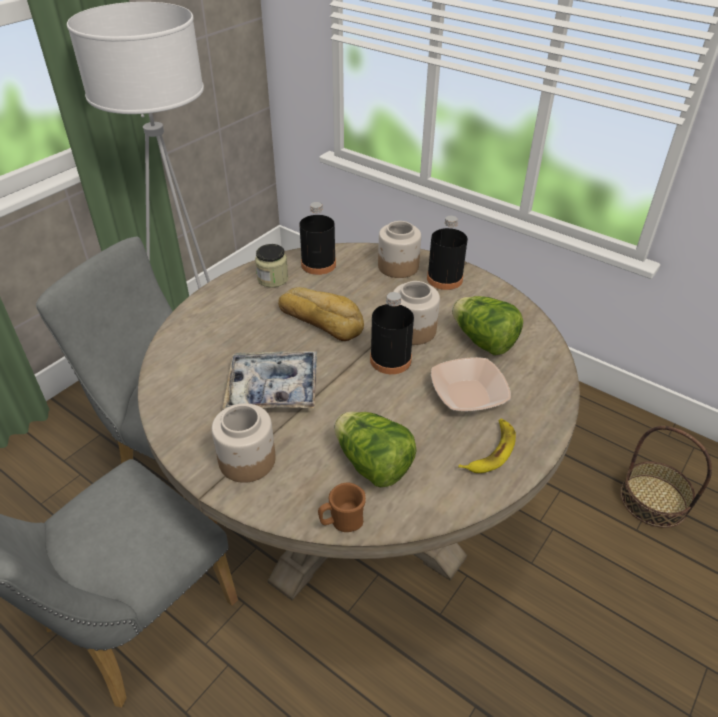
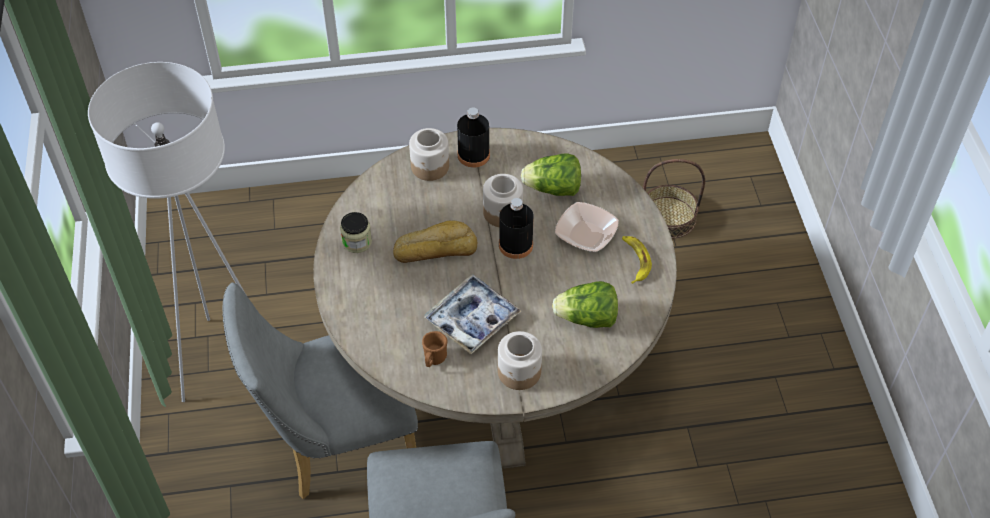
camera: 45 degrees left, 10 degrees up
black bottle [299,202,336,275] -> none
brown mug [318,482,366,532] -> brown mug moved to [422,331,448,367]

